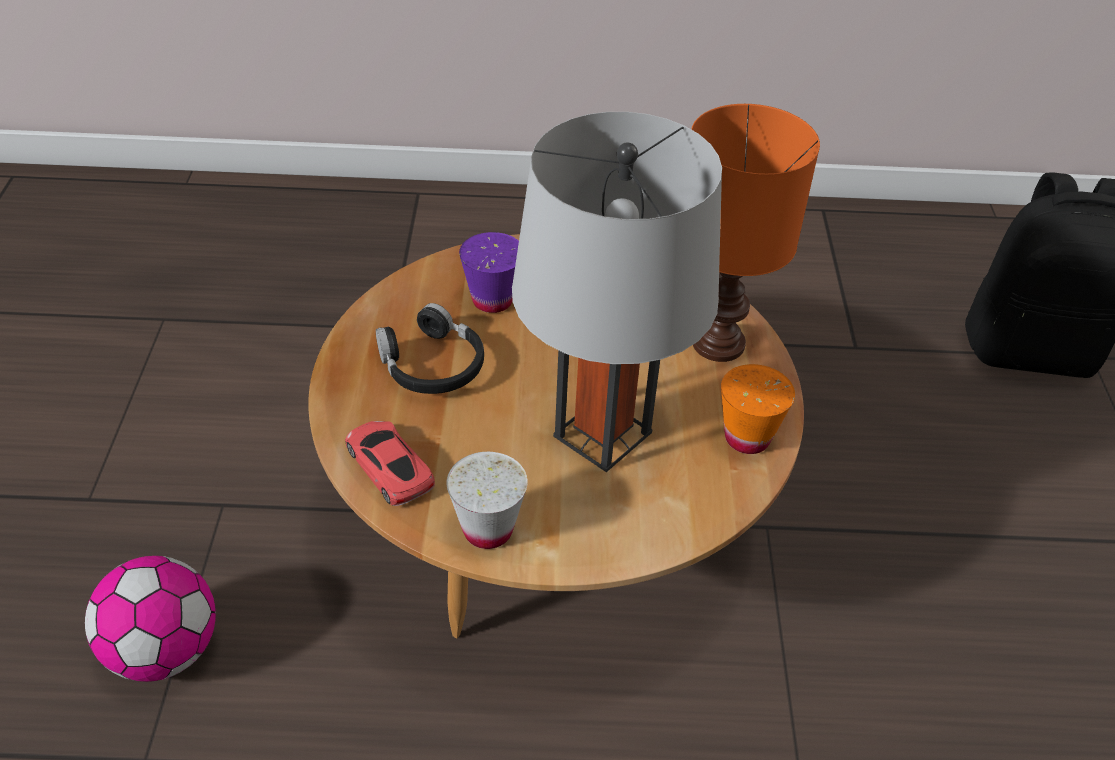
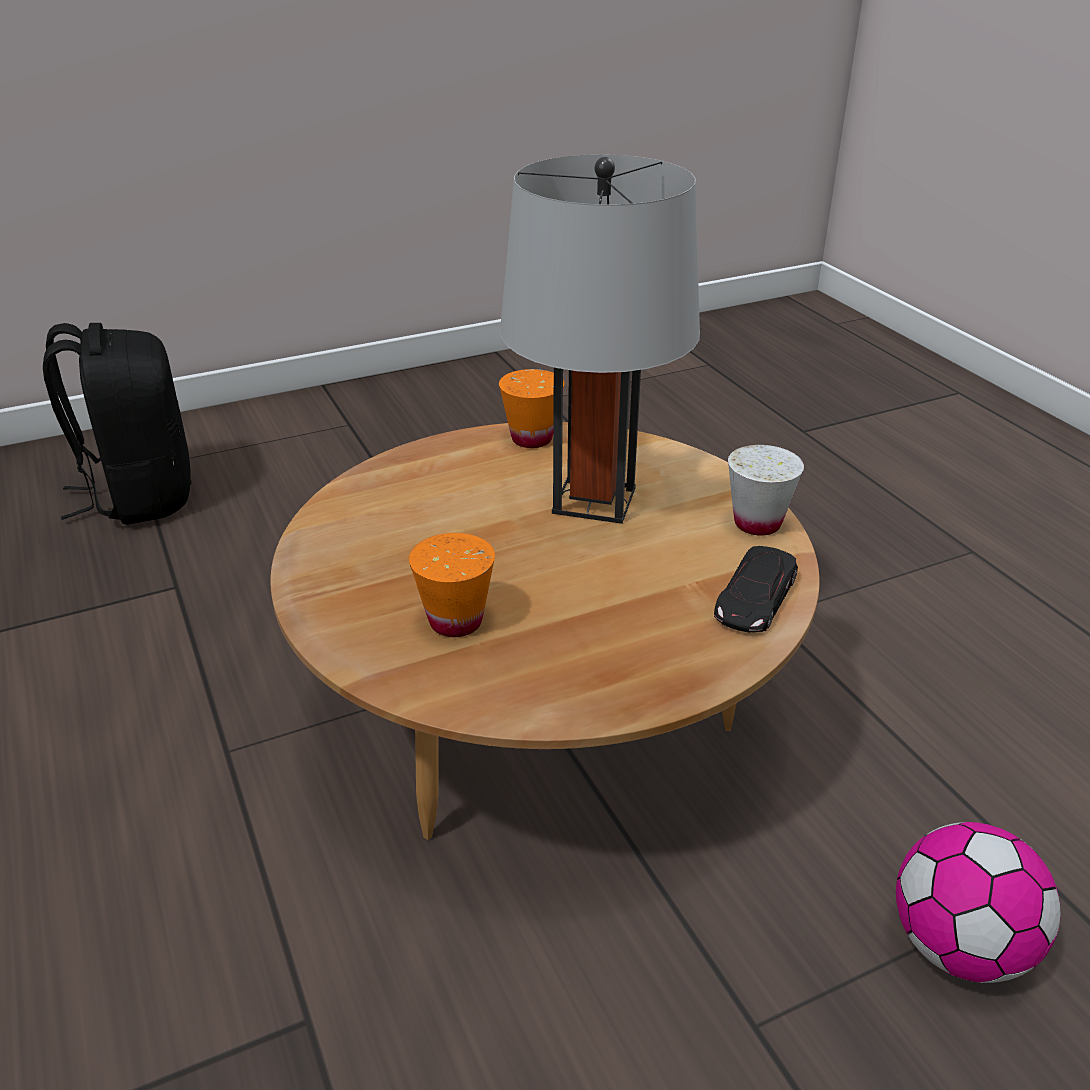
camera: 115 degrees left, 10 degrees down
red toy car [345,421,435,506] -> black toy car [714,546,798,632]
black headphones [376,303,484,394] -> none
purple cup [459,232,519,313] -> orange cup [409,533,495,637]
orange table lamp [691,104,820,362] -> none

